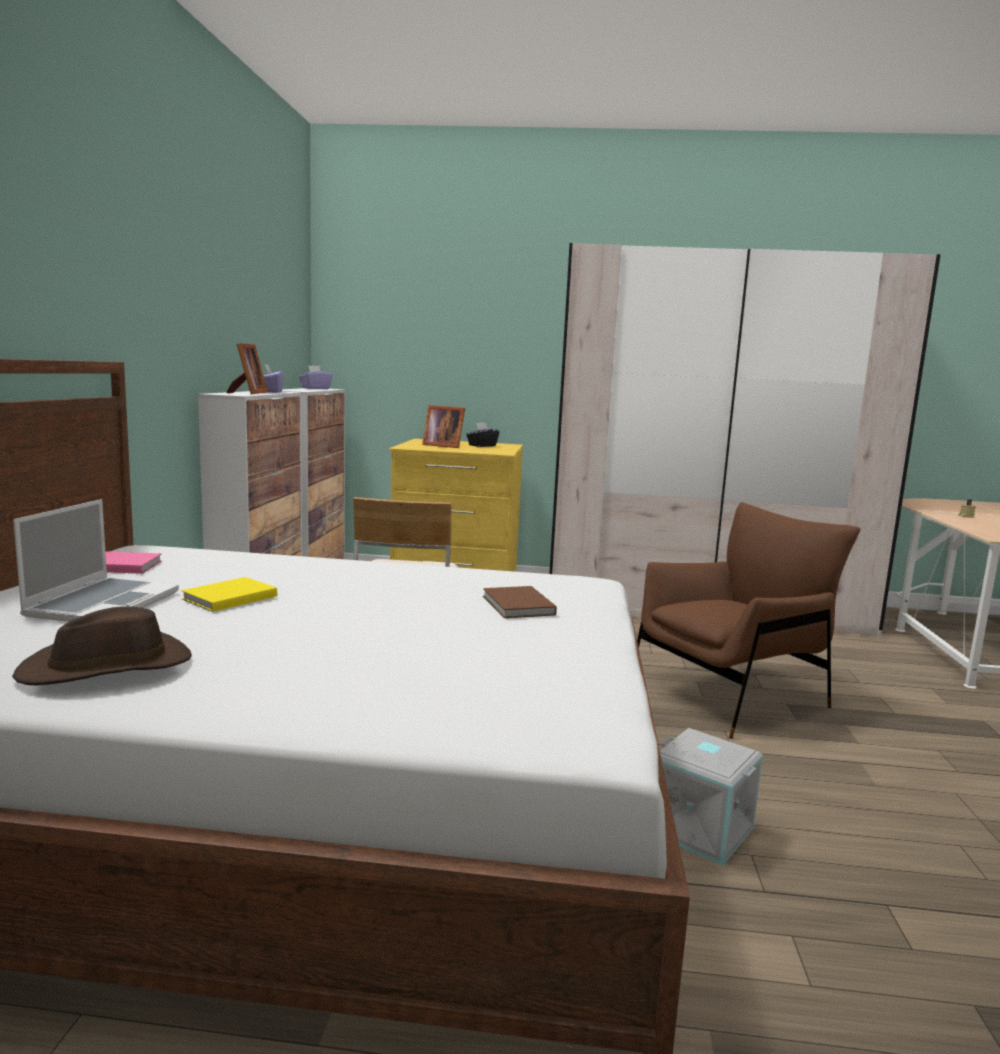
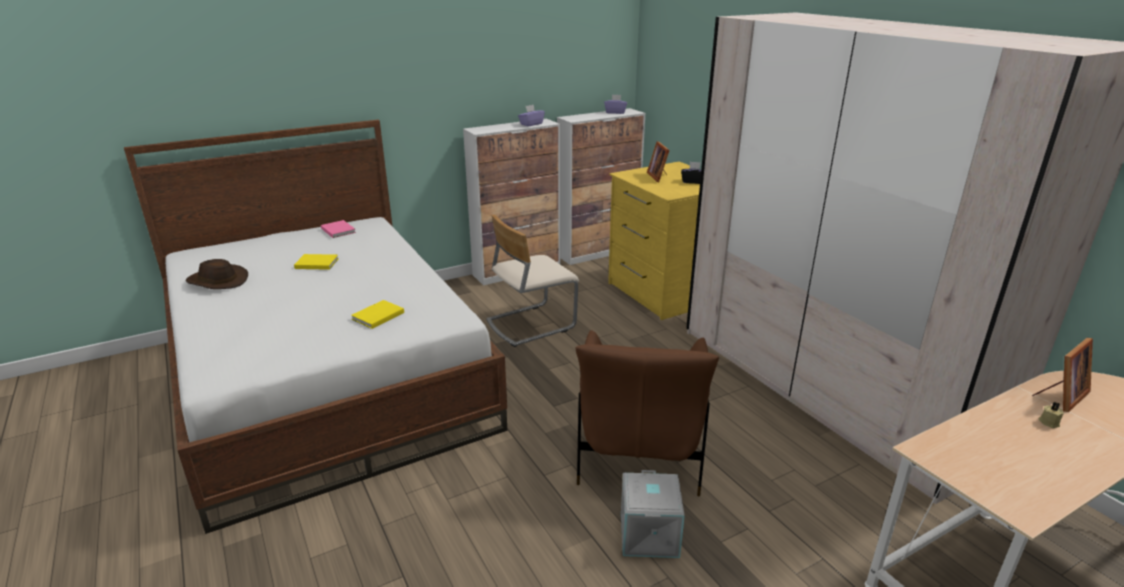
camera: 55 degrees right, 15 degrees up
laptop [13,499,179,622] -> none
picture frame [226,343,268,394] -> picture frame moved to [1032,338,1093,412]
brown book [483,586,557,618] -> yellow book [351,300,404,329]
brown armchair [637,502,860,739] -> brown armchair turned 75 degrees clockwise [576,330,719,496]
grey storage box [660,728,763,866] -> grey storage box moved to [621,470,685,558]

